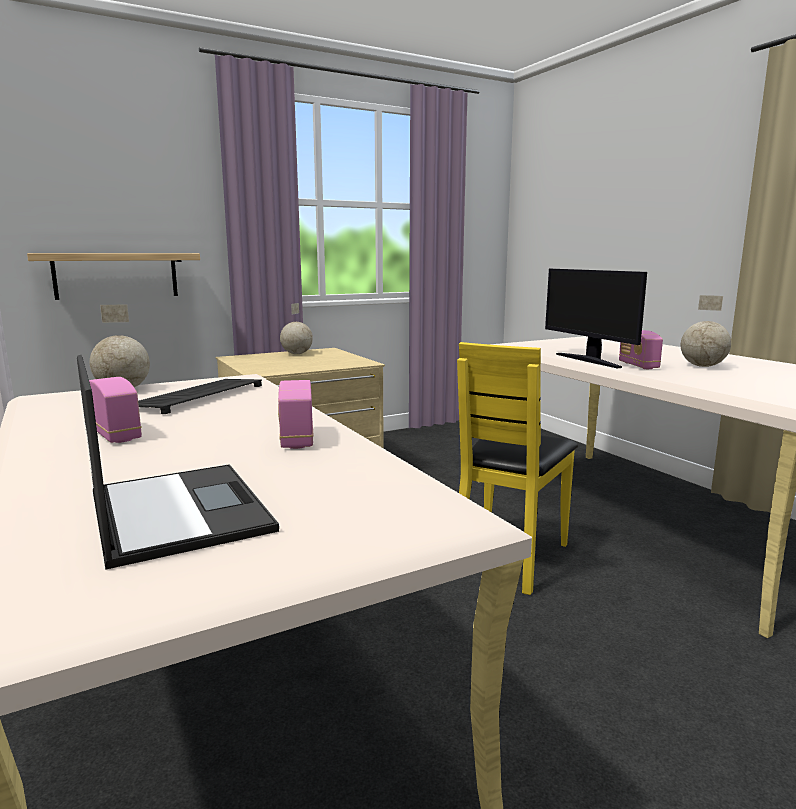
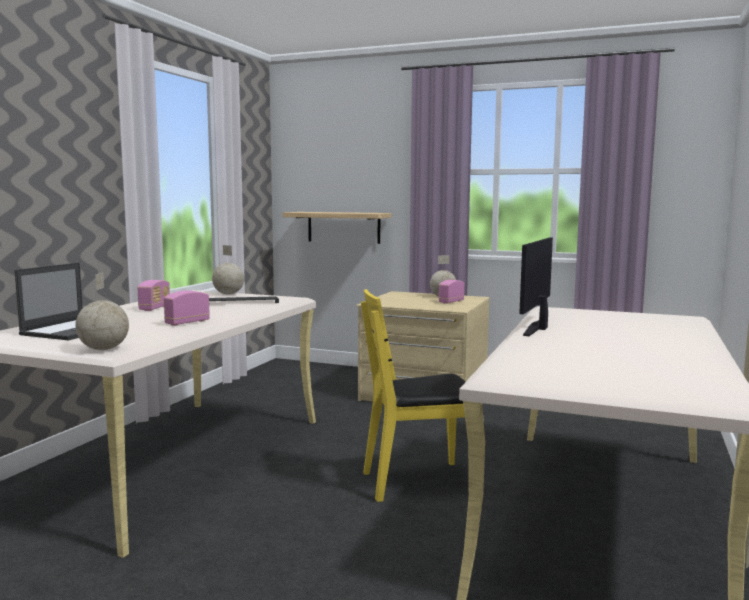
camera: 50 degrees right, 5 degrees down
radio [619,330,663,369] -> radio moved to [439,280,464,304]
globe [681,295,731,367] -> globe moved to [75,272,129,350]

